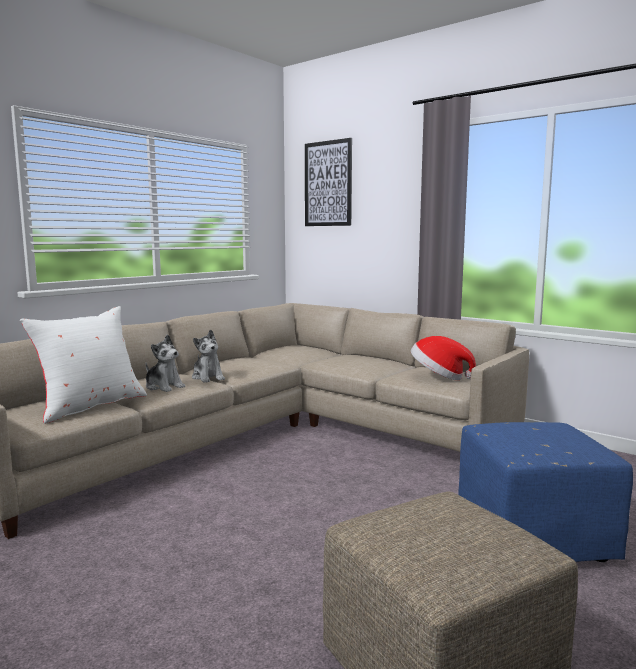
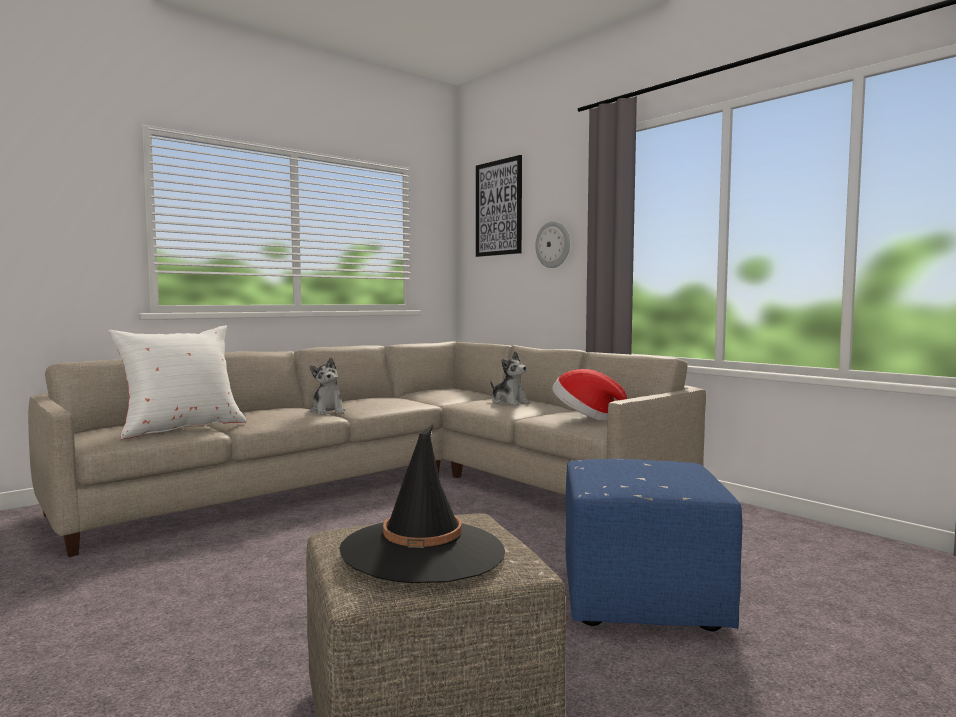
camera: 10 degrees right, 5 degrees down
plush toy [146,334,185,392] -> plush toy moved to [490,351,530,406]
none -> black hat [339,425,505,583]
none -> wall clock [535,221,570,268]

